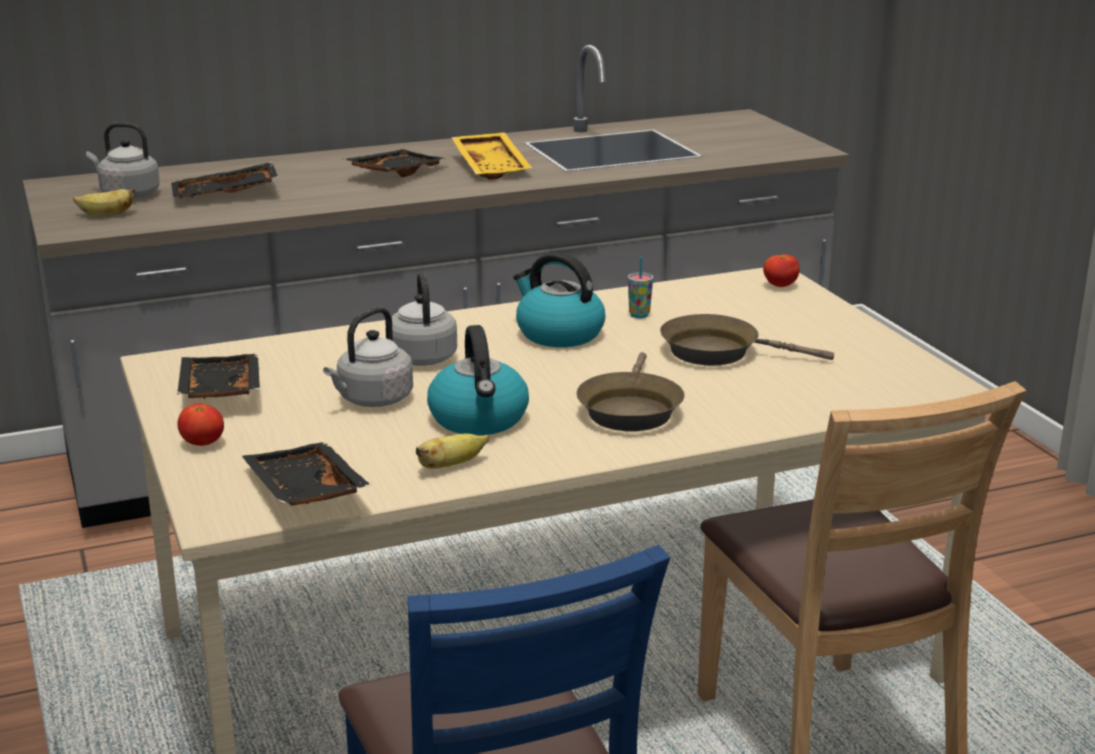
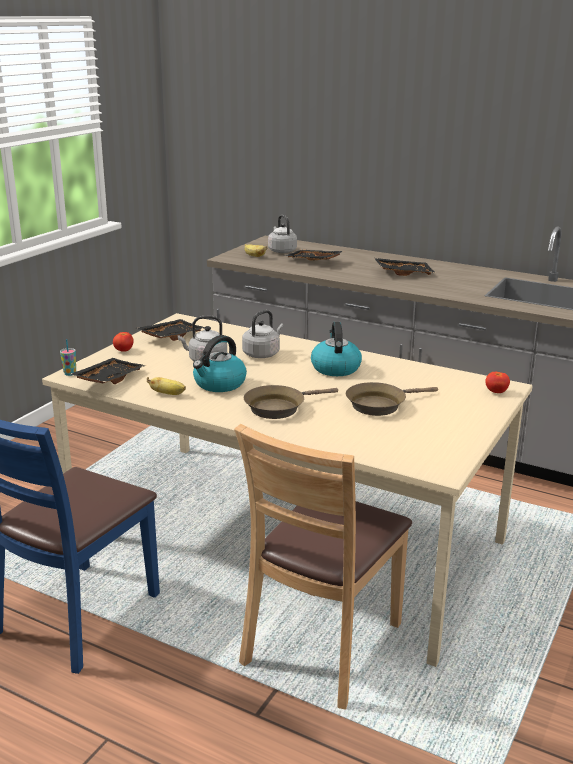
camera: 50 degrees right, 0 degrees up
yellow tray [451,132,532,179] -> none
cup [628,257,653,319] -> cup moved to [60,339,76,376]
brown frying pan [660,314,834,366] -> brown frying pan turned 90 degrees counterclockwise [346,382,438,416]

